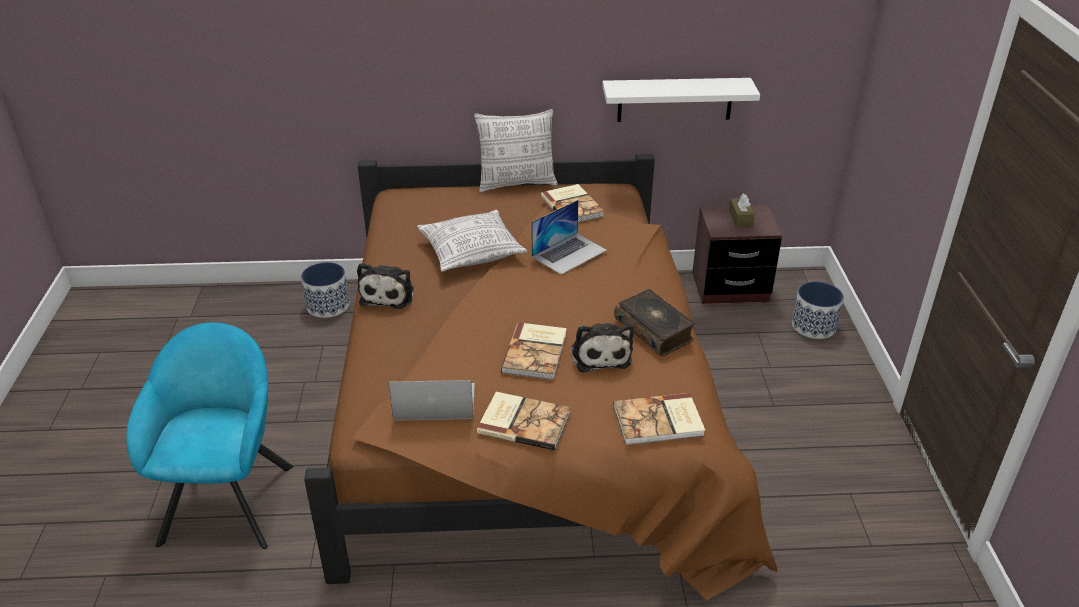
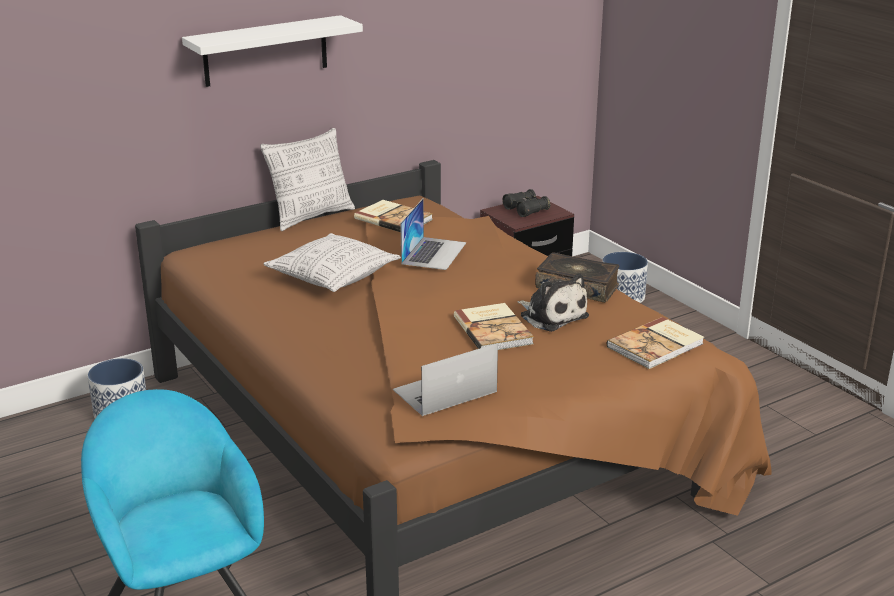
camera: 30 degrees left, 10 degrees down
plush toy [357,263,414,309] -> none
book [477,392,571,451] -> none
white shelf [602,78,760,122] -> white shelf moved to [182,15,363,87]
brown tissue box [729,194,755,227] -> black binoculars [502,189,550,217]

